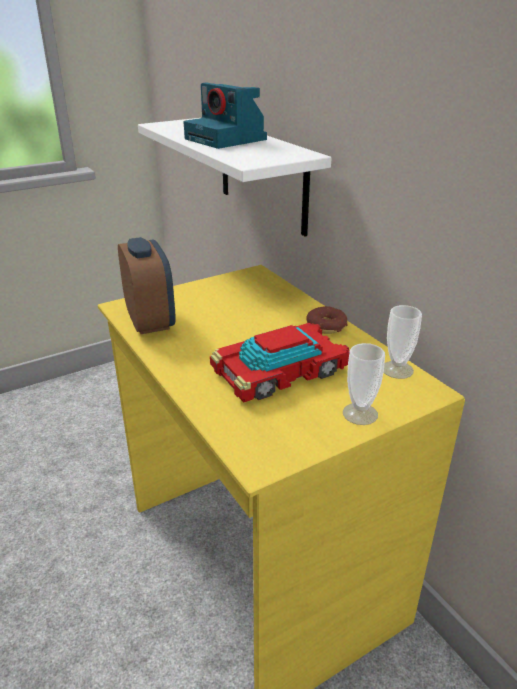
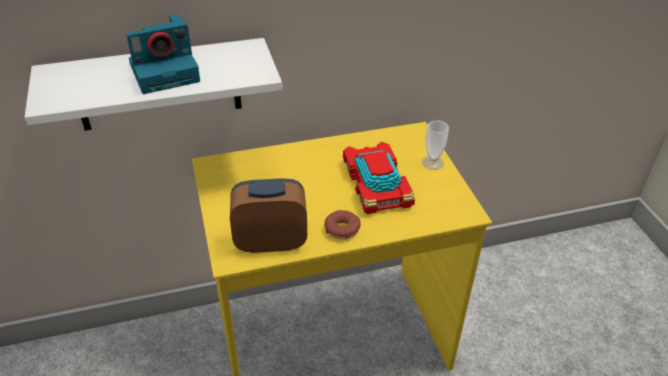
camera: 75 degrees left, 10 degrees up
donut [306,306,347,334] -> donut moved to [324,210,361,239]
cup [384,305,422,379] -> none

